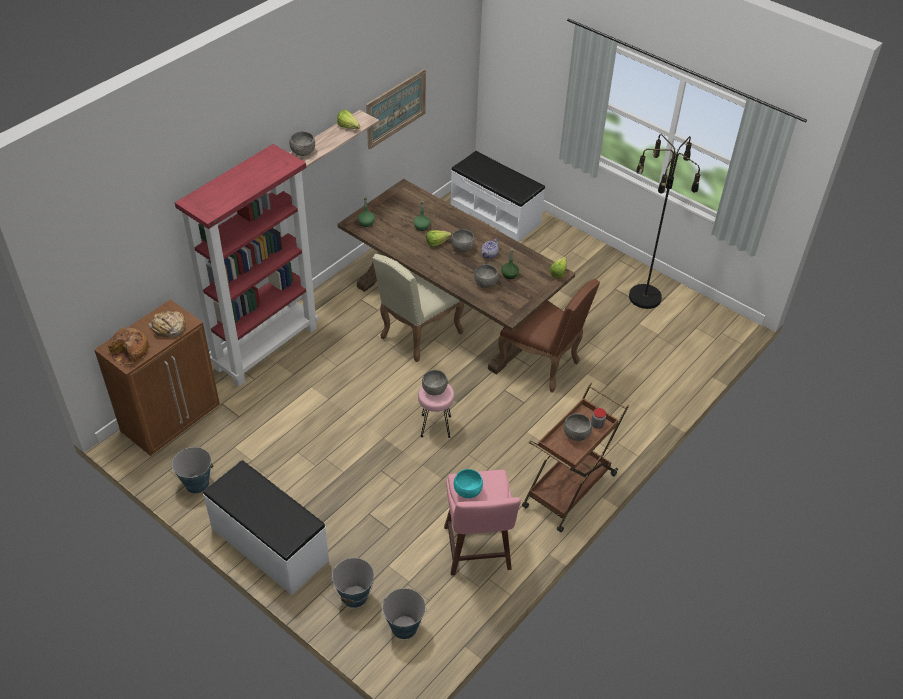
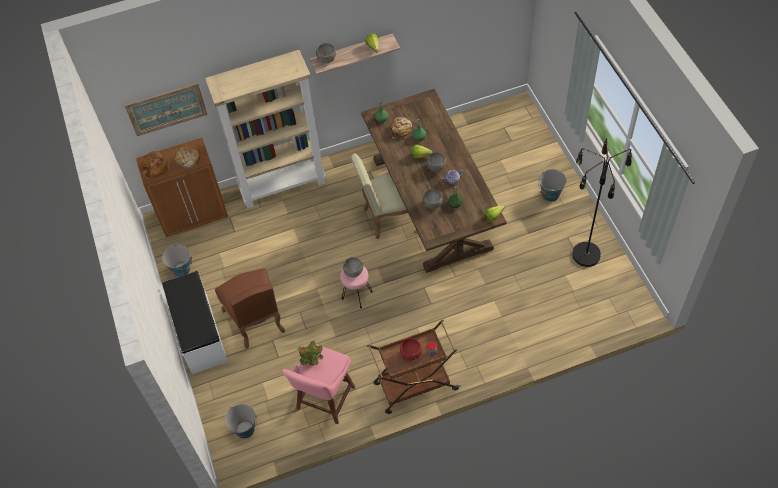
camera: 35 degrees right, 10 degrees up
red bookcase [175,144,319,387] -> beige bookcase [205,50,326,208]
bucket [331,558,374,608] -> bucket moved to [538,169,566,202]
picture [366,69,426,150] -> picture moved to [125,83,208,136]
white bench [451,151,545,242] -> none
turquoise bowl [454,469,483,498] -> potted plant [297,341,324,365]
brown chair [498,279,600,393] -> brown chair moved to [215,268,285,349]
grey bowl [564,414,592,441] -> red bowl [400,338,422,360]
none -> bread [390,117,412,139]

